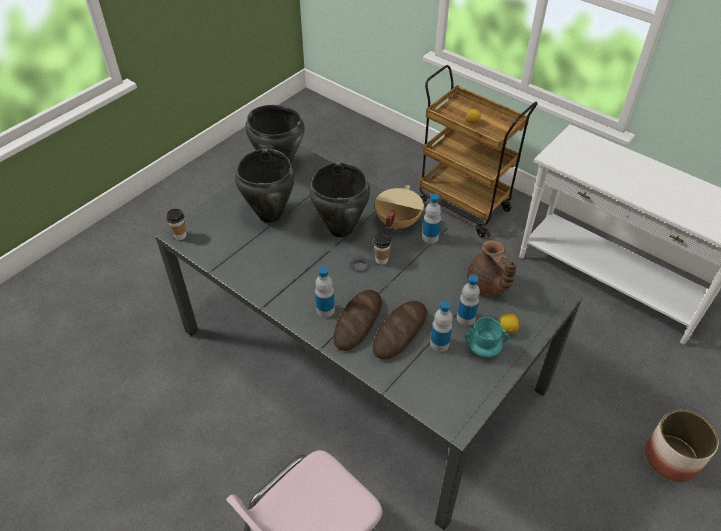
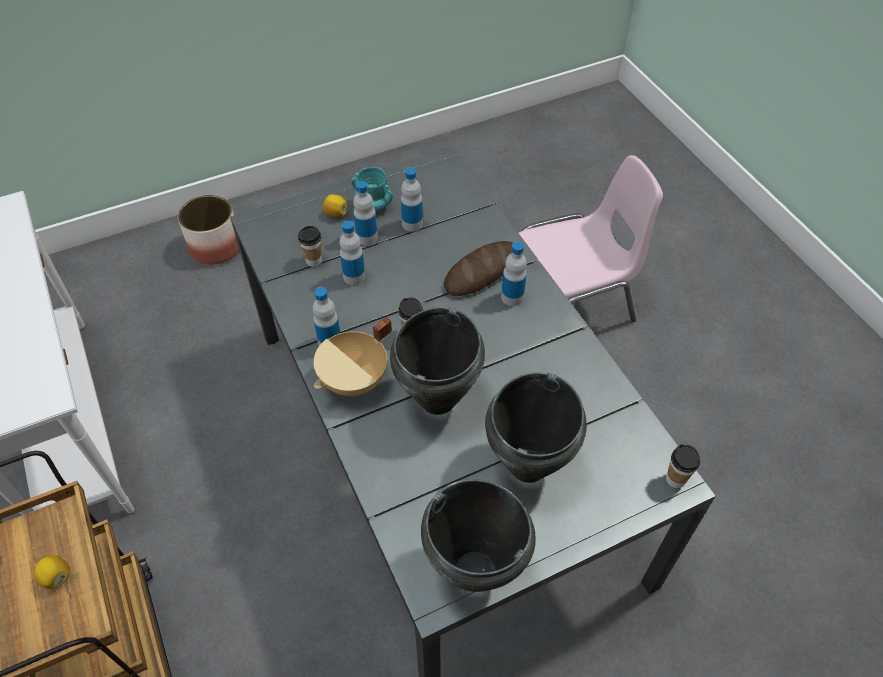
camera: 155 degrees left, 5 degrees up
bread [373,301,427,360] -> none
brown teapot [467,240,517,295] -> cup [298,226,322,267]
none -> bottle [339,221,365,285]

